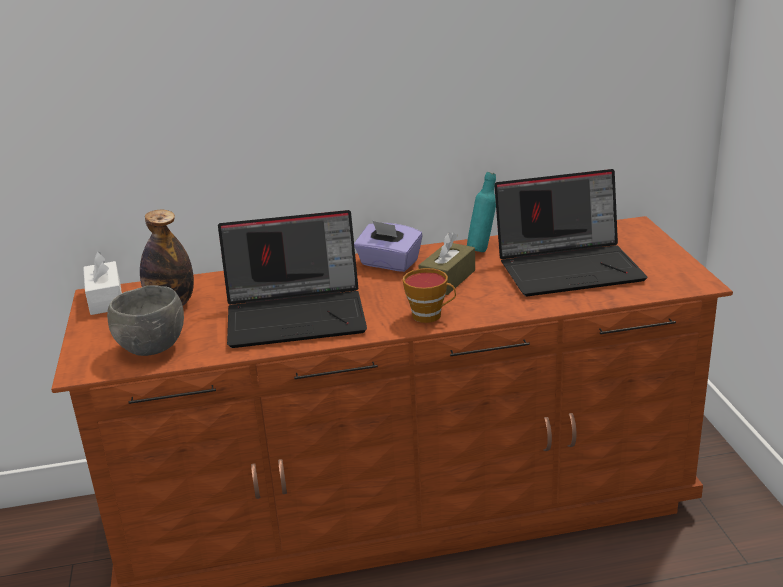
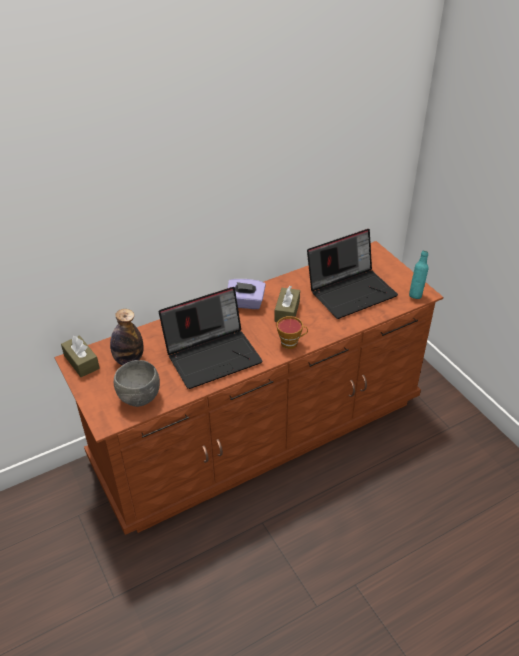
camera: 20 degrees left, 15 degrees up
white tissue box [83,252,122,315] -> brown tissue box [61,336,100,377]
turquoise bottle [467,172,496,252] -> turquoise bottle moved to [409,250,428,299]

